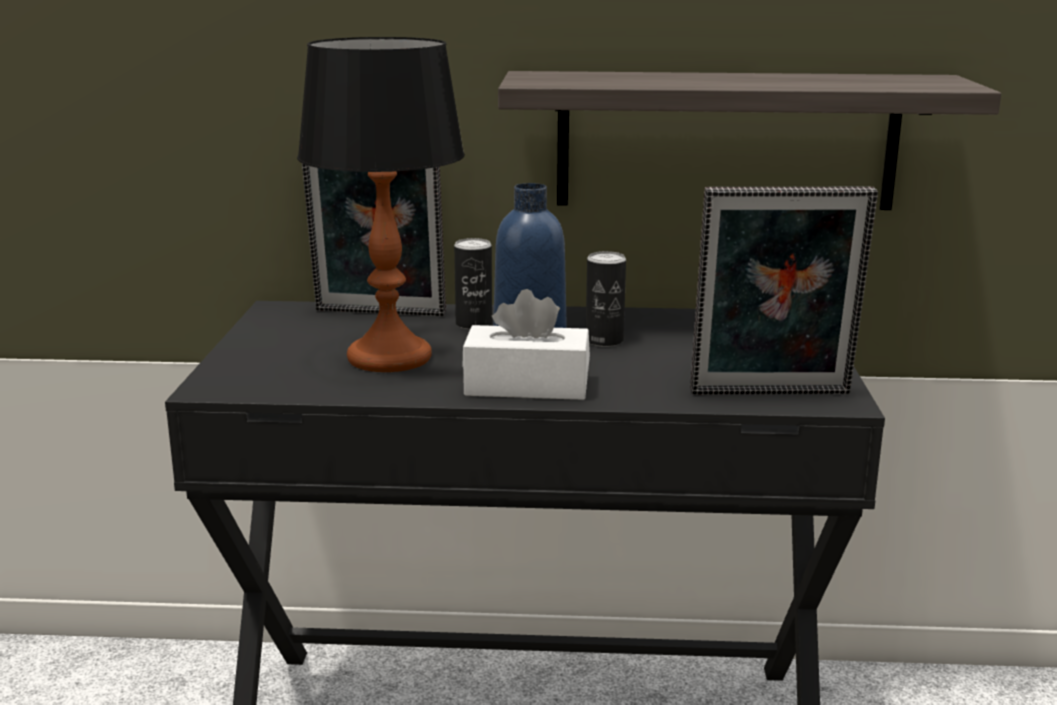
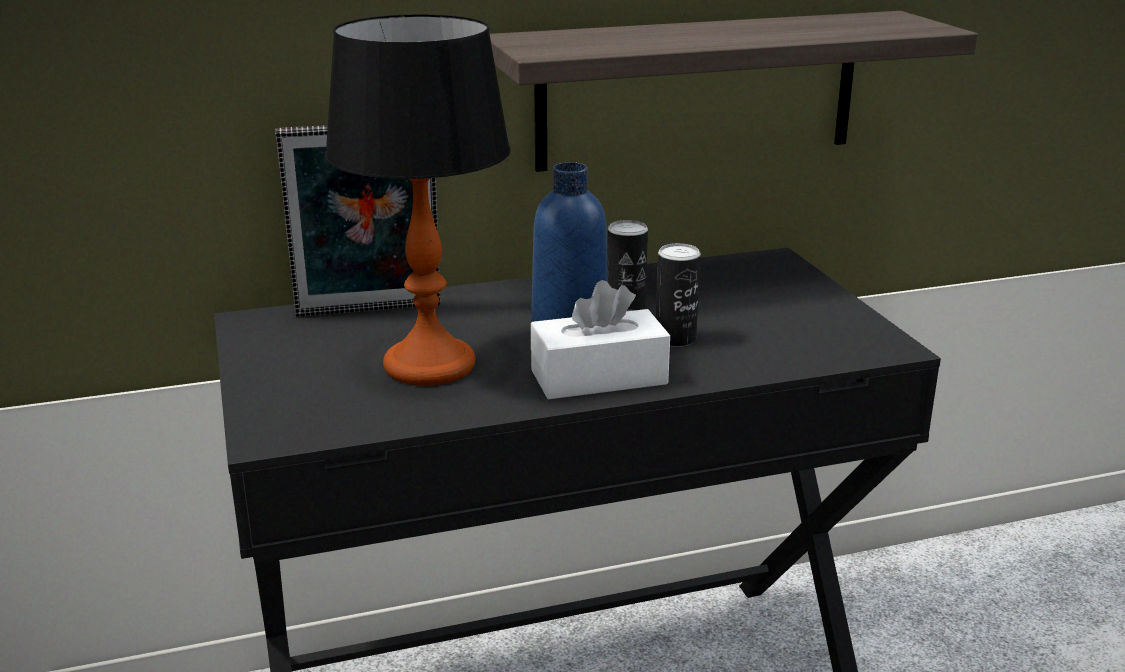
camera: 20 degrees left, 5 degrees up
can [454,238,492,329] -> can moved to [656,243,701,347]
picture frame [690,187,878,395] -> none

